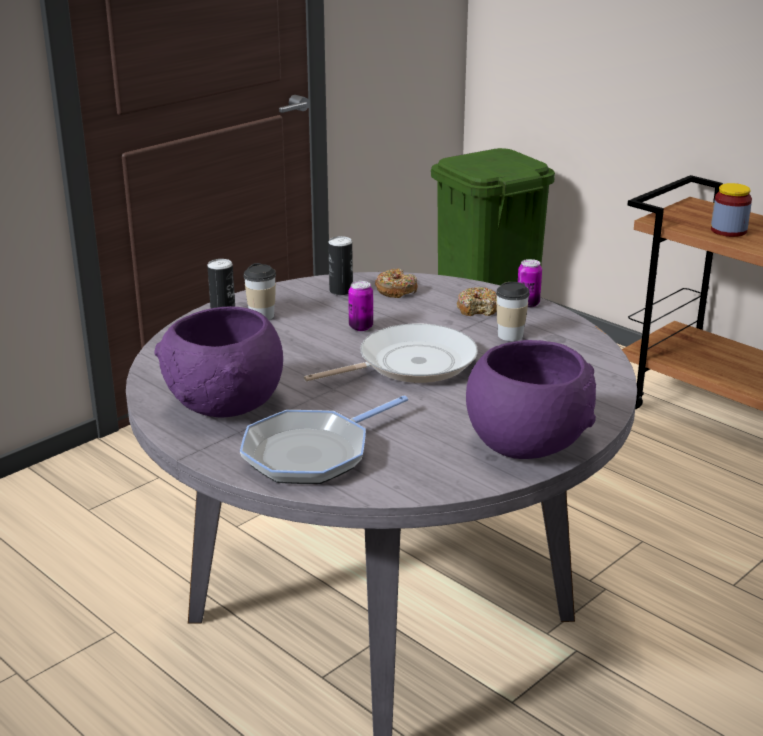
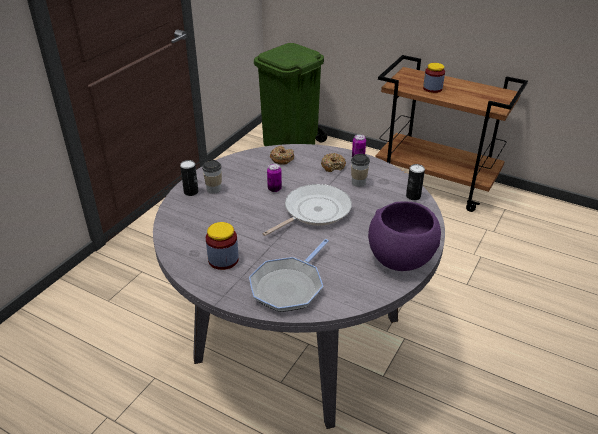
camera: 15 degrees left, 10 degrees up
purple bowl [154,306,283,418] -> jar [206,222,239,270]
can [328,236,353,295] -> can moved to [406,164,425,200]

